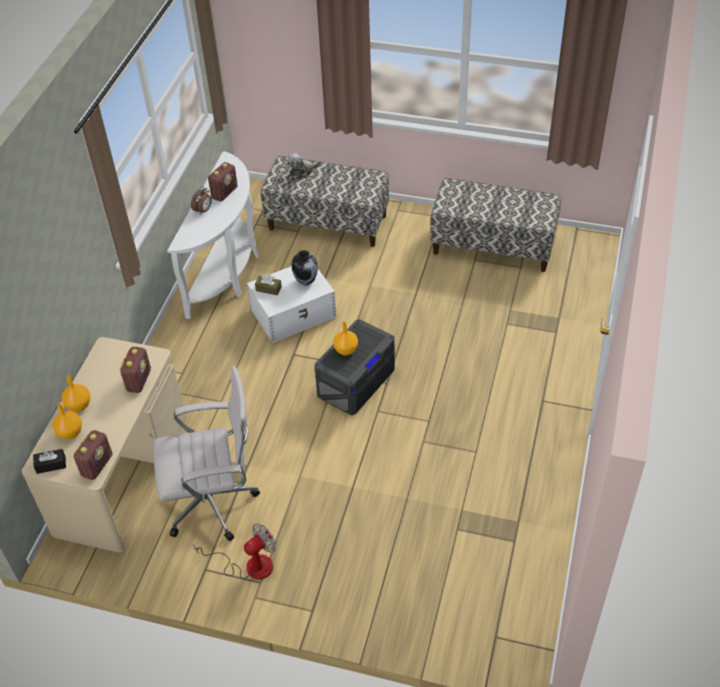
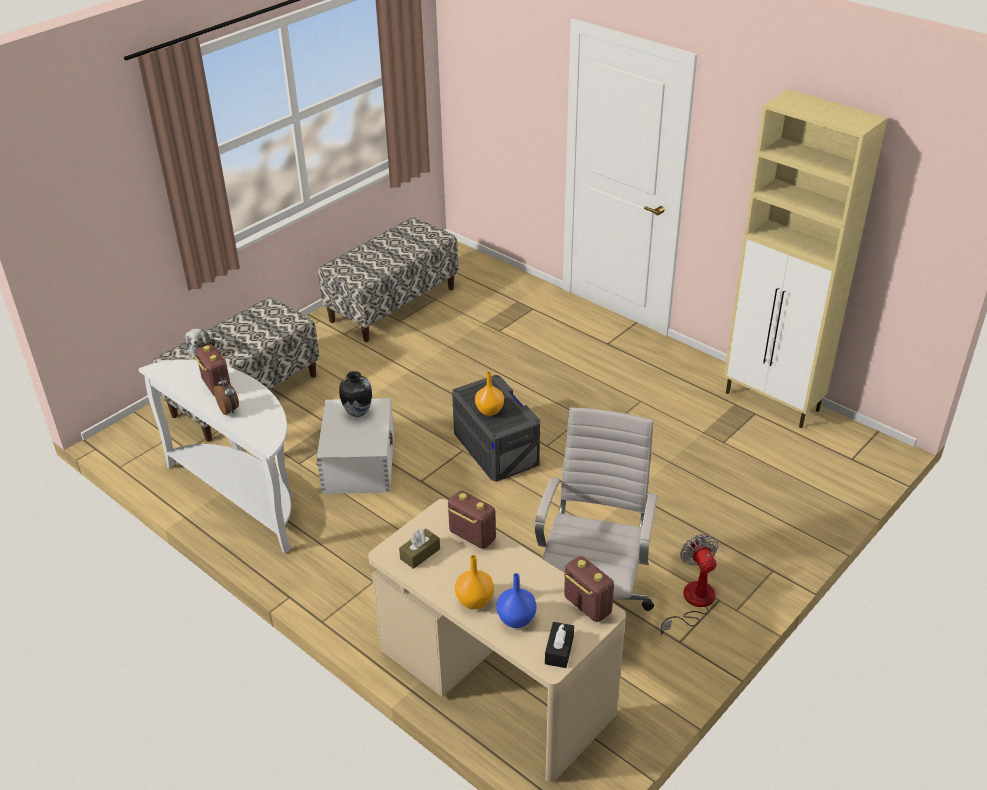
camera: 65 degrees left, 10 degrees down
orange vase [53,403,82,440] -> blue vase [496,573,537,628]
brown tissue box [255,274,282,295] -> brown tissue box moved to [399,529,440,569]
none -> beige cabinet [724,89,888,428]

